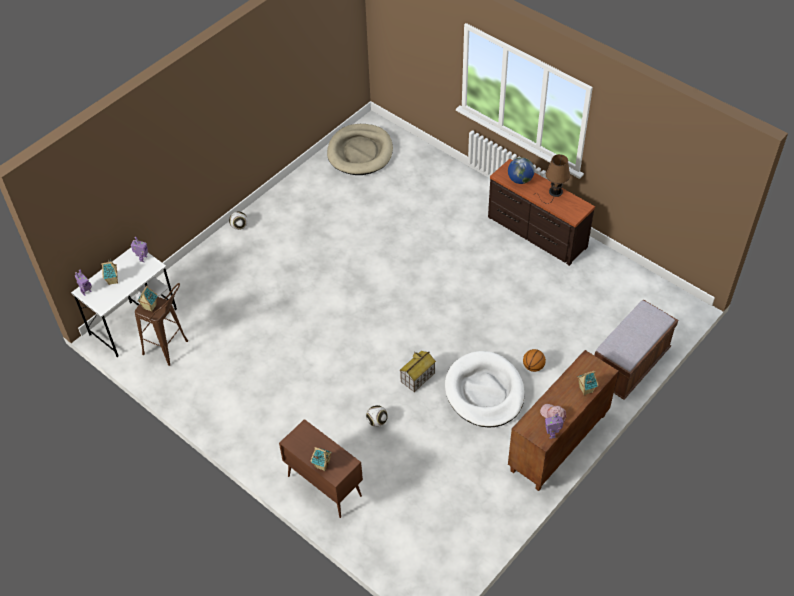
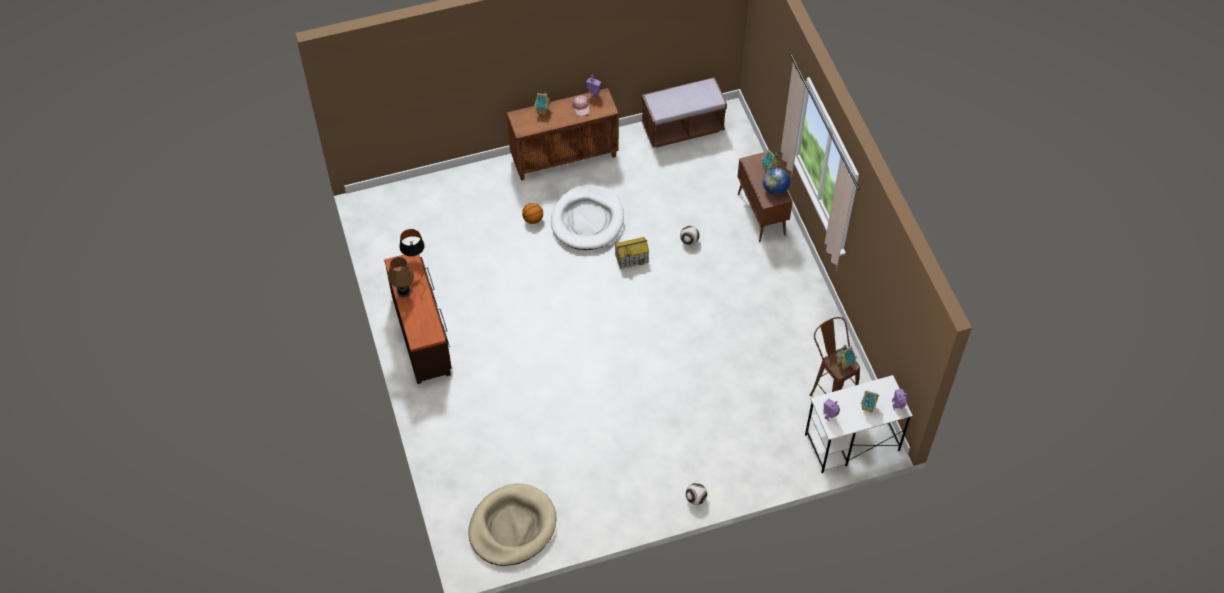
camera: 150 degrees left, 5 degrees up
globe [508,157,534,184] -> globe moved to [763,168,790,195]
brown bench [594,300,678,400] -> brown bench moved to [641,77,727,148]
none -> black table lamp [400,229,425,256]

